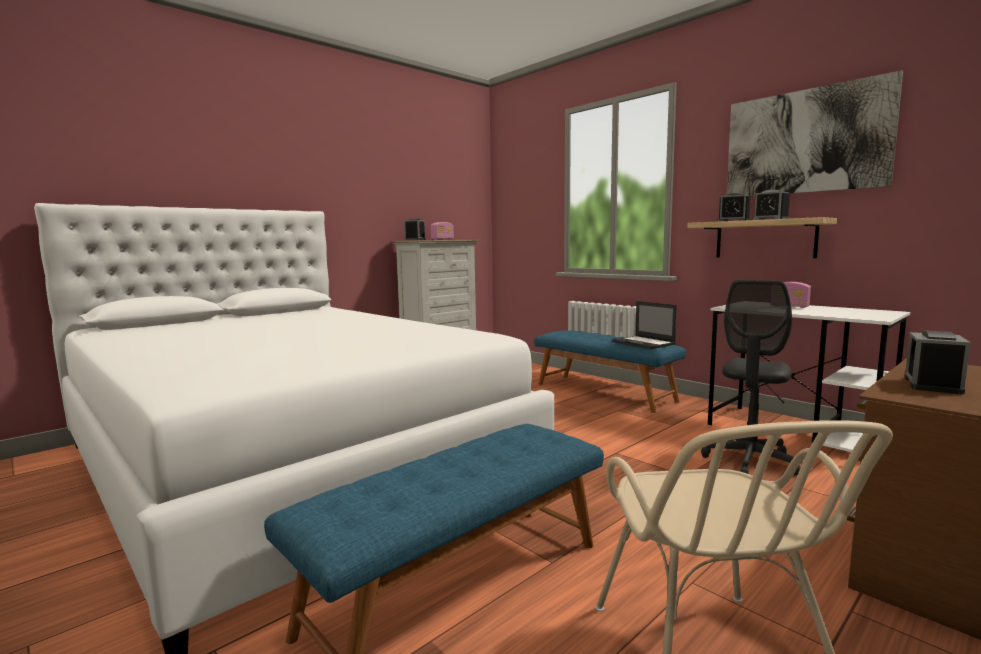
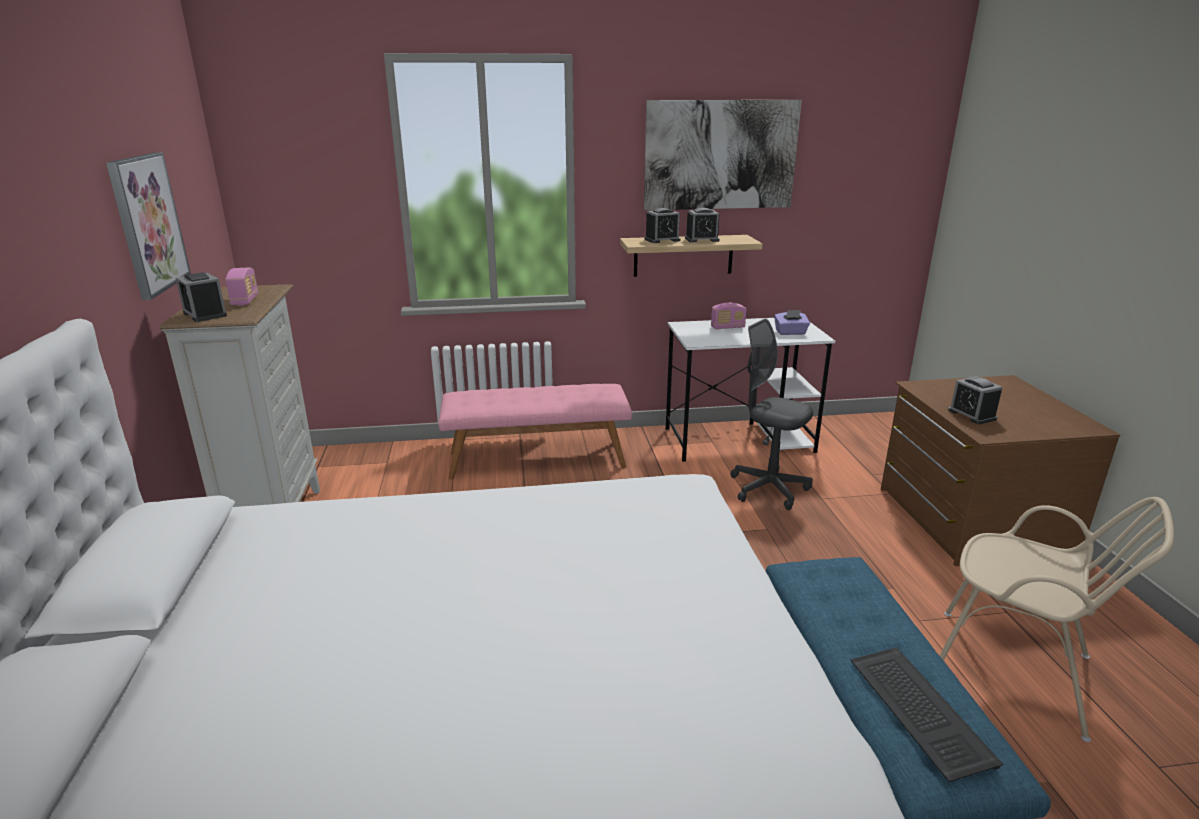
camera: 55 degrees left, 15 degrees up
blue bench [534,330,686,413] -> pink bench [439,384,632,480]
laptop [612,301,677,349] -> none
grey office chair [701,280,801,475] -> grey office chair turned 150 degrees clockwise [730,318,813,510]
none -> picture [106,152,191,300]
none -> purple tissue box [774,310,810,335]
none -> keyboard [850,647,1003,782]

